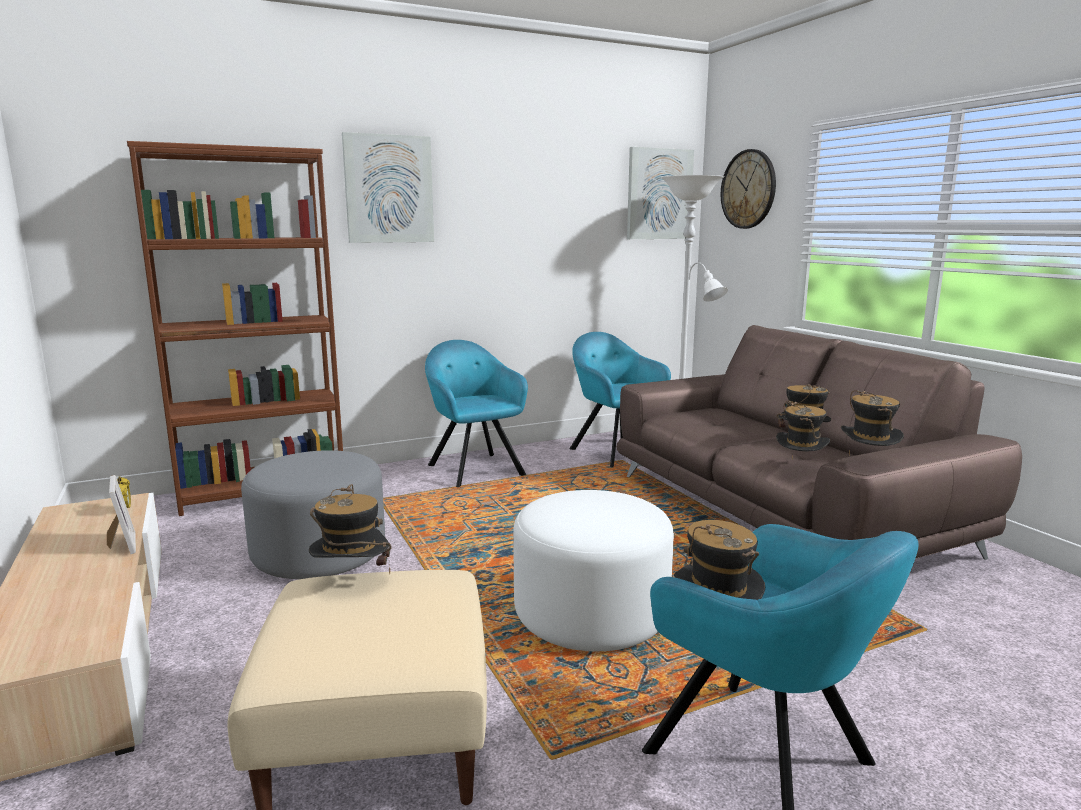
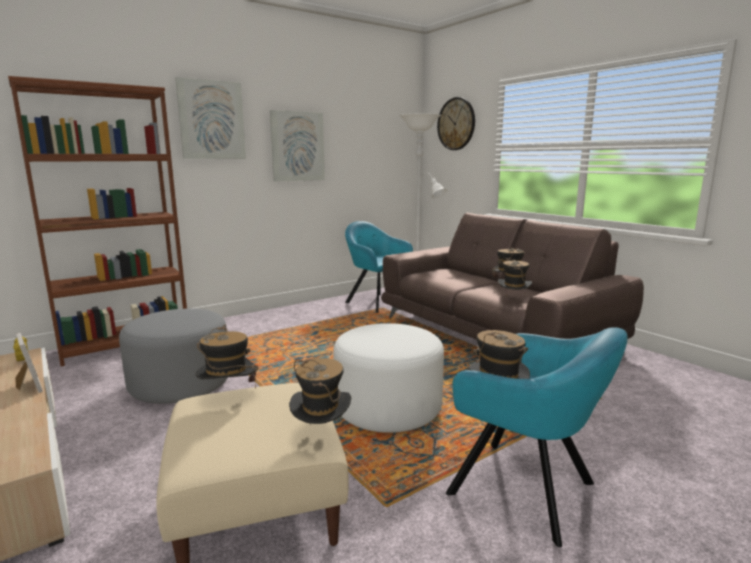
camera: 10 degrees left, 0 degrees up
turquoise armchair [425,340,528,487] -> none
picture [627,147,694,239] -> picture moved to [270,110,325,182]
hat [841,390,904,455] -> hat moved to [289,358,351,424]

